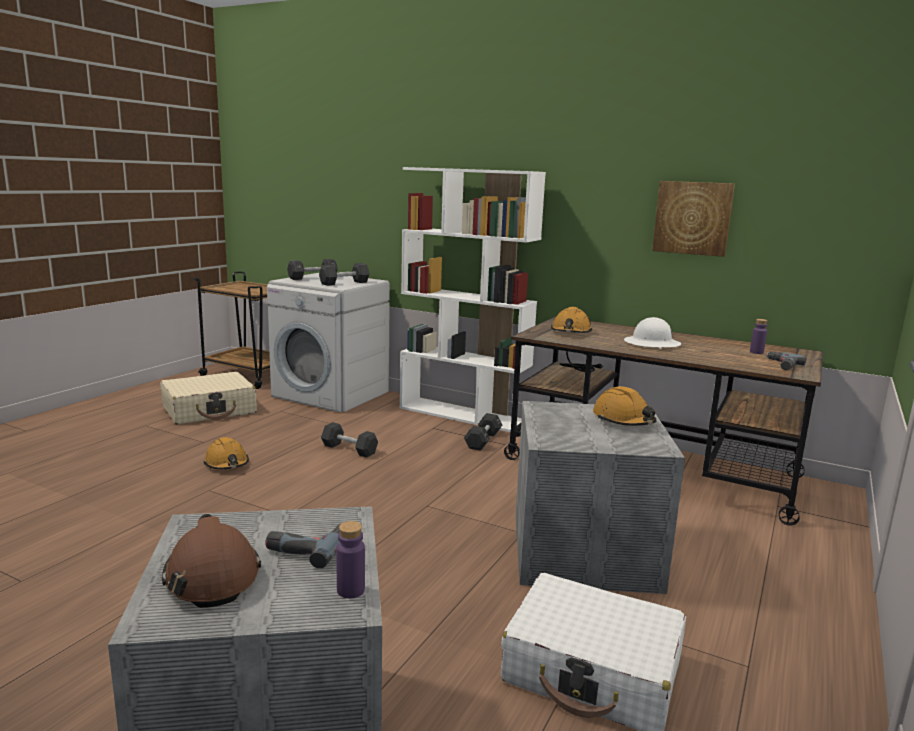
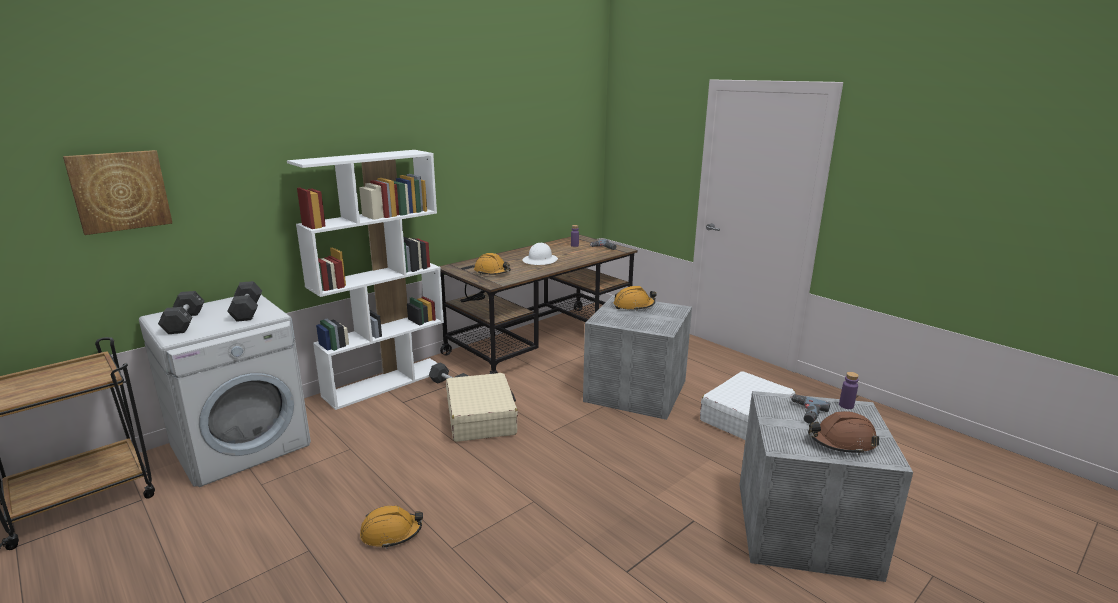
camera: 70 degrees left, 5 degrees up
beige suitcase [160,372,257,424] -> beige suitcase moved to [446,373,518,442]
black dumbbell [321,422,378,458] -> none
picture [652,181,735,257] -> picture moved to [63,150,173,235]

